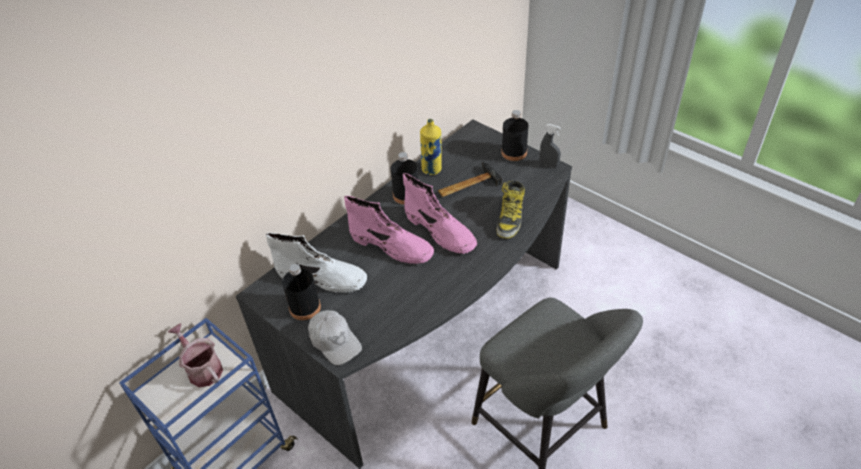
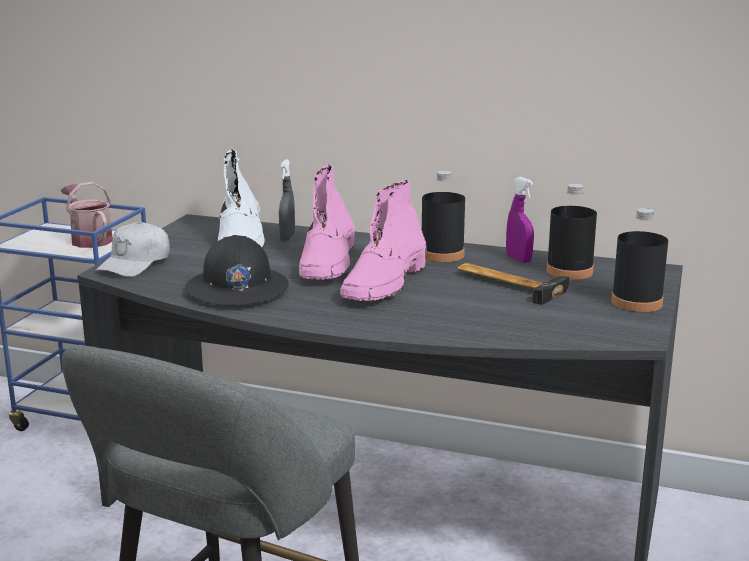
camera: 65 degrees right, 25 degrees down
watering can [168,323,223,387] -> watering can turned 60 degrees counterclockwise [61,182,113,248]
black bottle [282,264,321,320] -> black bottle moved to [546,184,597,280]
yellow bottle [420,119,442,175] -> purple spray bottle [506,177,534,263]
boot [497,181,525,239] -> none
grey spray bottle [539,124,561,168] -> grey spray bottle moved to [279,159,295,241]
none -> black hard hat [185,235,289,305]

